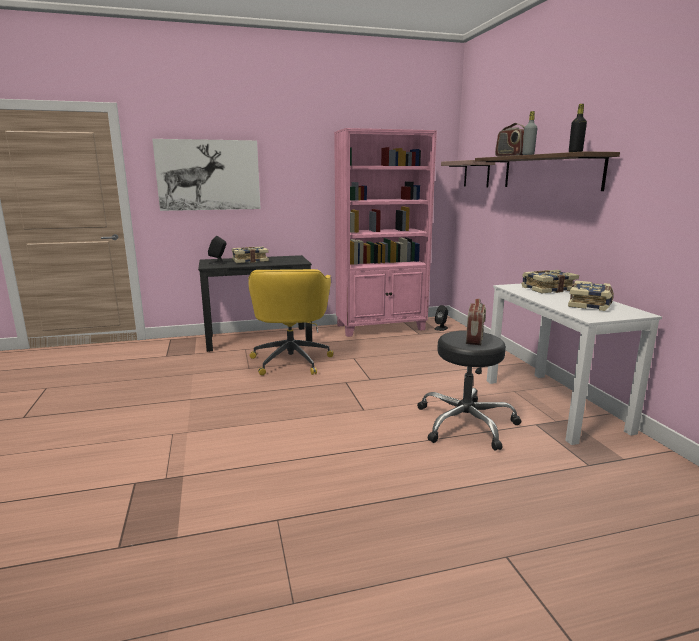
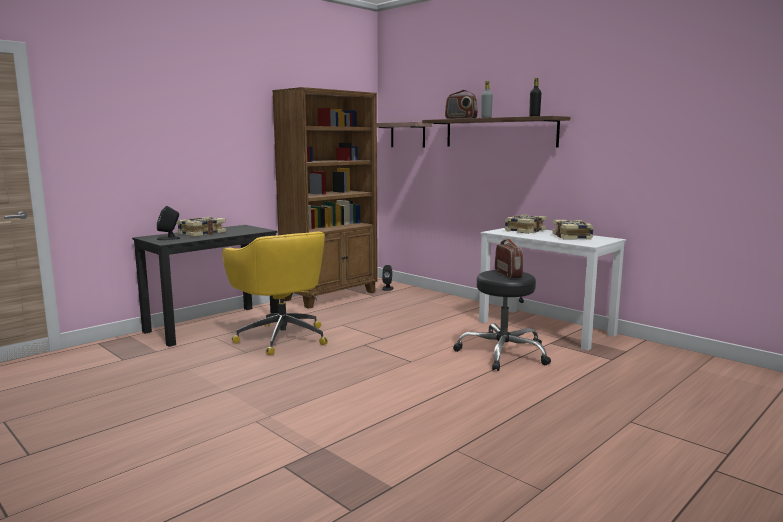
camera: 30 degrees left, 5 degrees down
picture [152,139,261,211] -> none
pink bookcase [334,128,437,337] -> brown bookcase [272,87,378,309]

